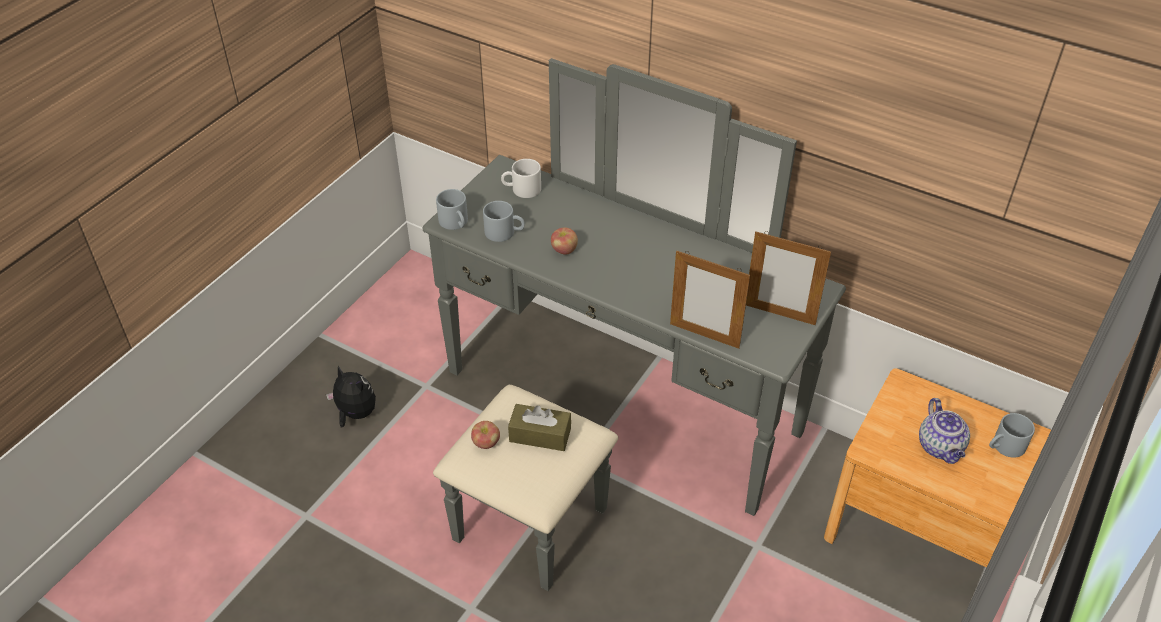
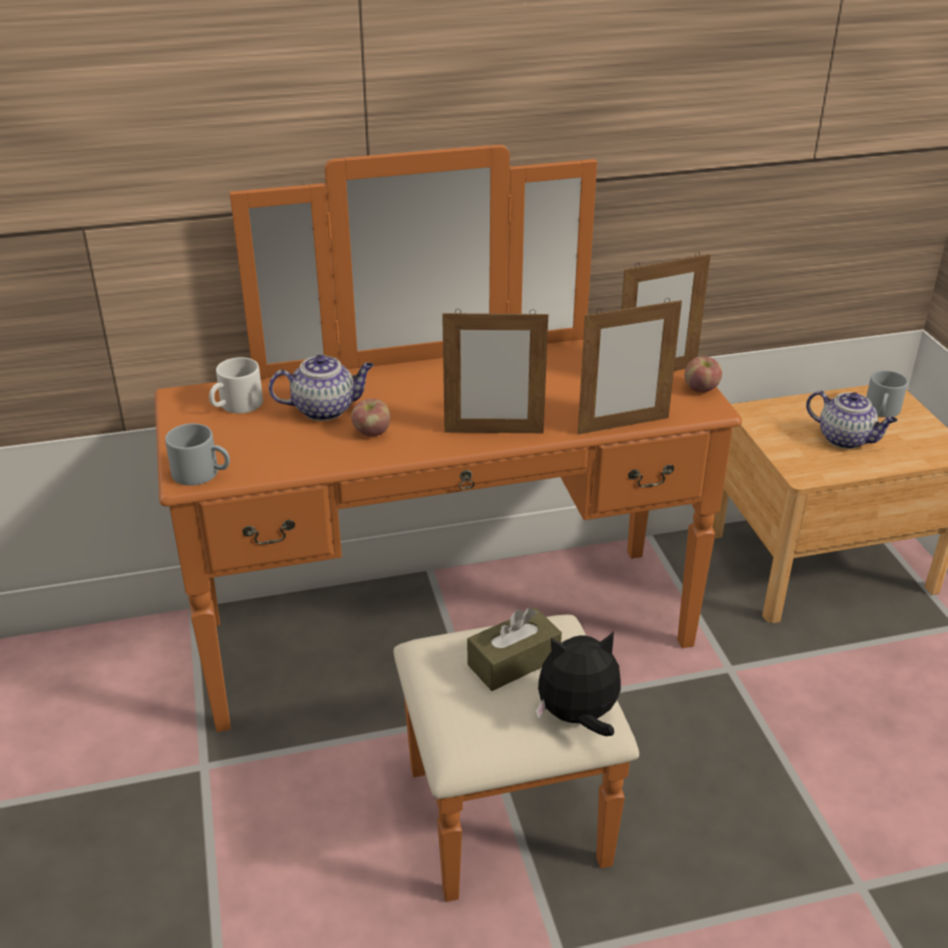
camera: 45 degrees left, 10 degrees down
plush toy [326,366,376,428] -> plush toy moved to [536,631,621,736]
grey dresser [423,58,846,591] -> orange dresser [155,145,742,902]
apple [471,421,500,449] -> apple moved to [684,357,722,393]
grey mug [483,201,525,242] -> none
none -> teapot [269,355,374,421]
none -> picture frame [442,309,548,433]

